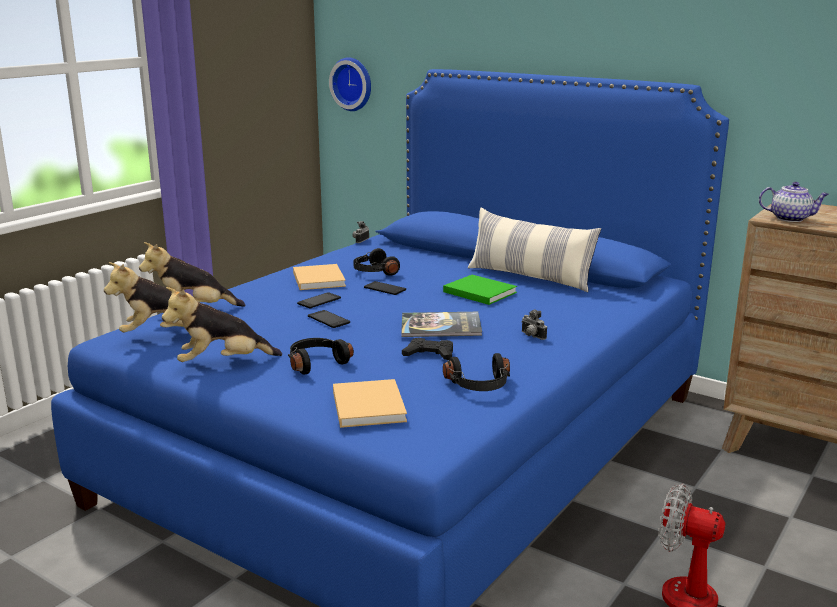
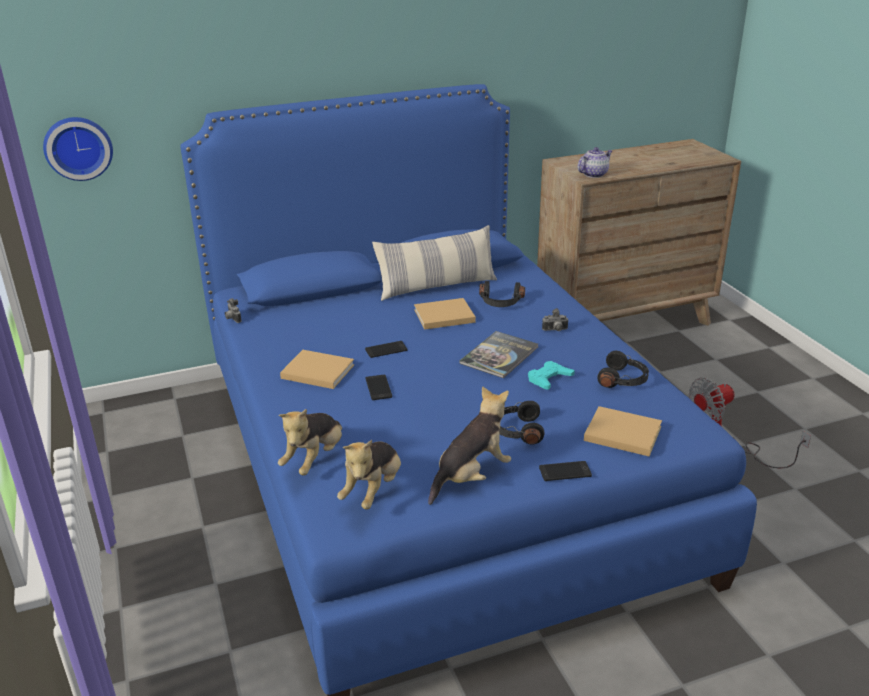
camera: 55 degrees left, 10 degrees up
plush toy [162,287,282,362] -> plush toy turned 150 degrees counterclockwise [428,386,511,505]
phone [308,310,350,328] -> phone moved to [539,461,592,481]
black headphones [353,248,400,276] -> black headphones moved to [479,281,525,307]
black game controller [402,338,453,360] -> turquoise game controller [528,361,575,390]
green book [443,275,517,305] -> beige book [414,298,476,330]

